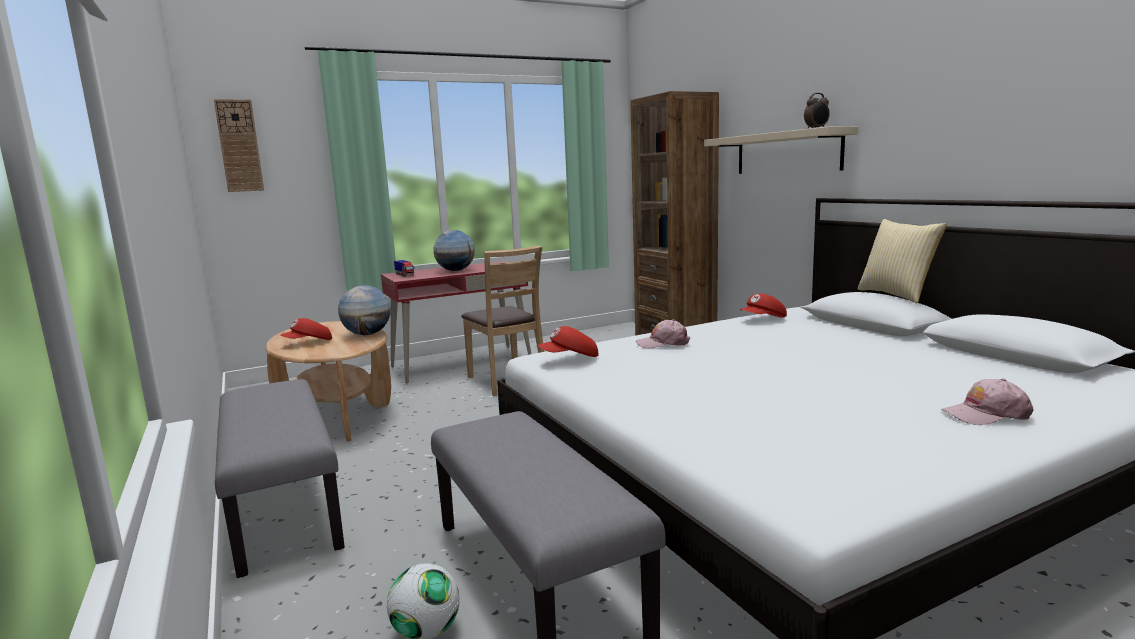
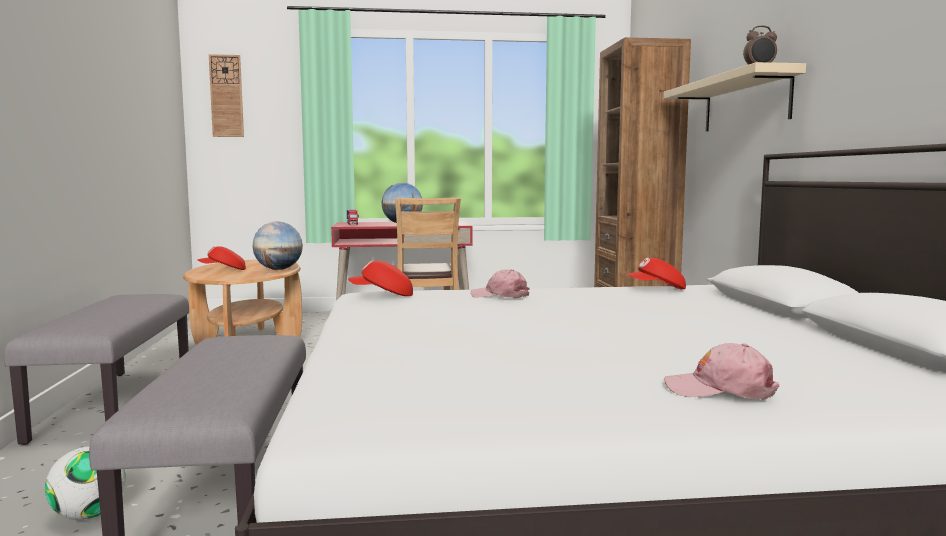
camera: 20 degrees right, 5 degrees down
pillow [858,219,947,303] -> none

